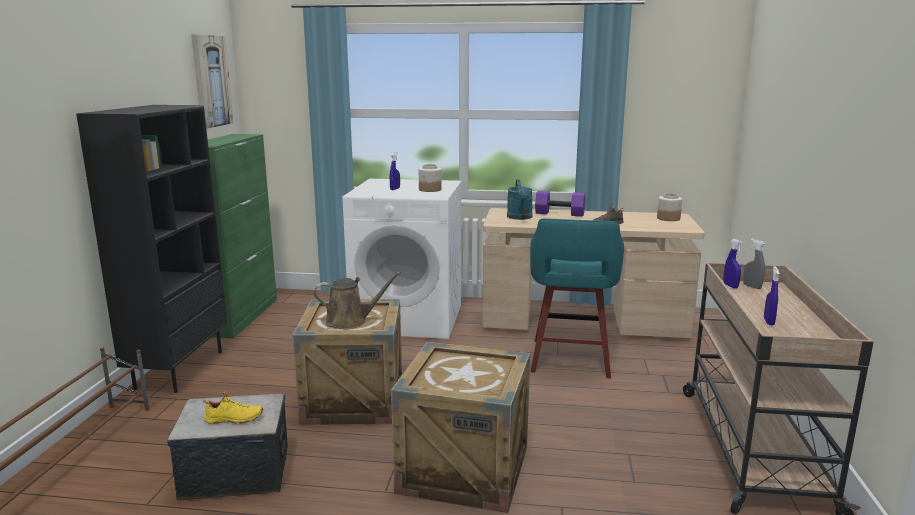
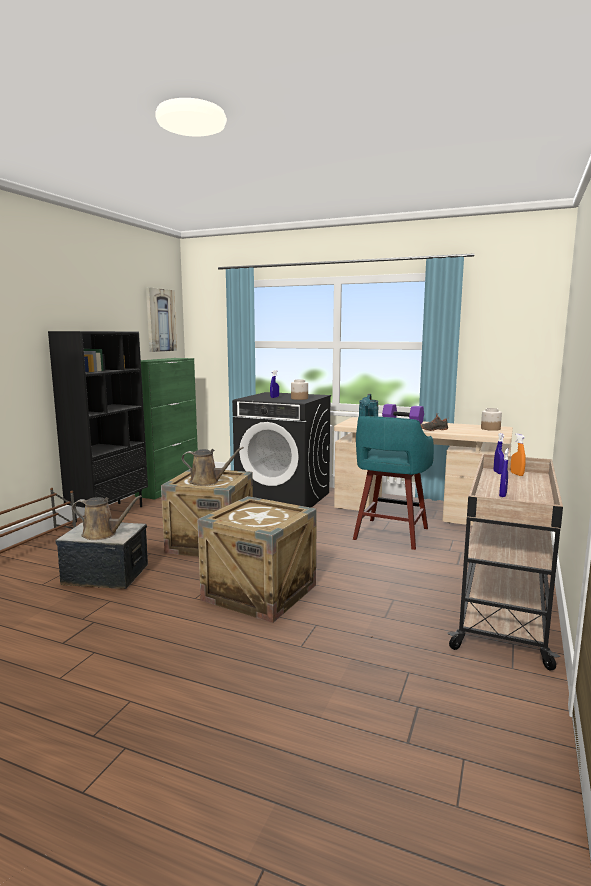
camera: 15 degrees right, 5 degrees down
yellow shoe [203,392,263,424] -> brown watering can [72,495,142,540]
white washing machine [342,179,462,339] -> black washing machine [232,392,331,508]
grey spray bottle [743,239,765,289] -> orange spray bottle [510,434,526,476]

